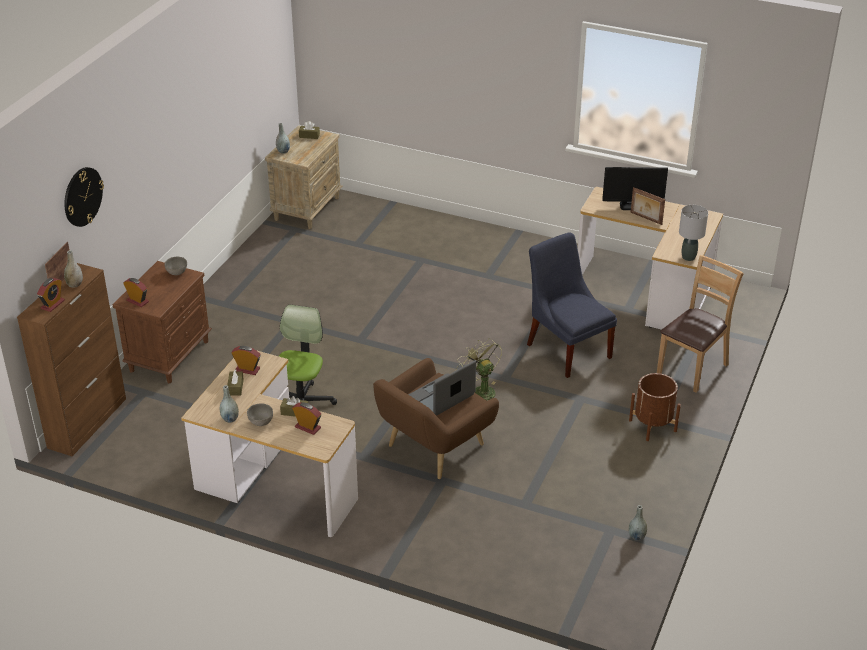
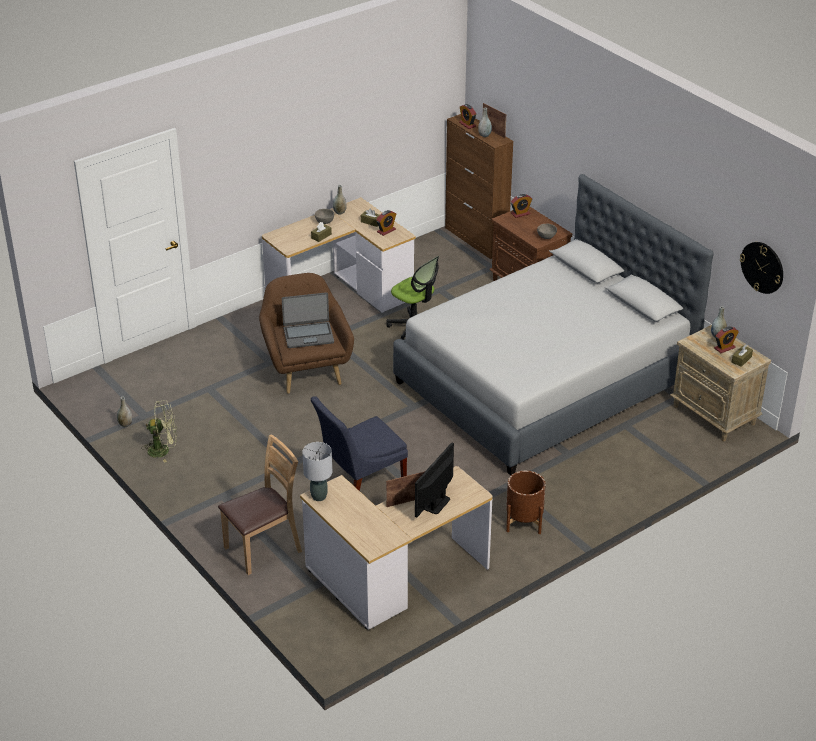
camera: 120 degrees right, 0 degrees up
wall clock [64,167,104,227] -> wall clock moved to [740,242,783,294]
alarm clock [292,402,321,435] -> alarm clock moved to [714,326,739,353]
laptop [408,360,476,416] -> laptop turned 90 degrees clockwise [282,292,334,348]
green fan [456,338,502,401] -> green fan moved to [141,400,177,463]
blue chair [527,232,617,378] -> blue chair turned 150 degrees clockwise [311,396,408,491]
brown planter [629,373,681,441] -> brown planter moved to [506,471,546,534]
brown chair [657,255,744,393] -> brown chair turned 105 degrees counterclockwise [218,435,302,575]
none -> grey bed [393,174,714,475]

